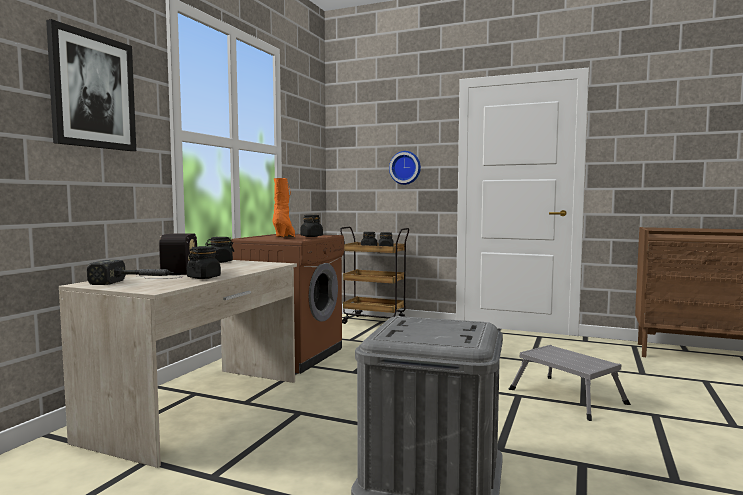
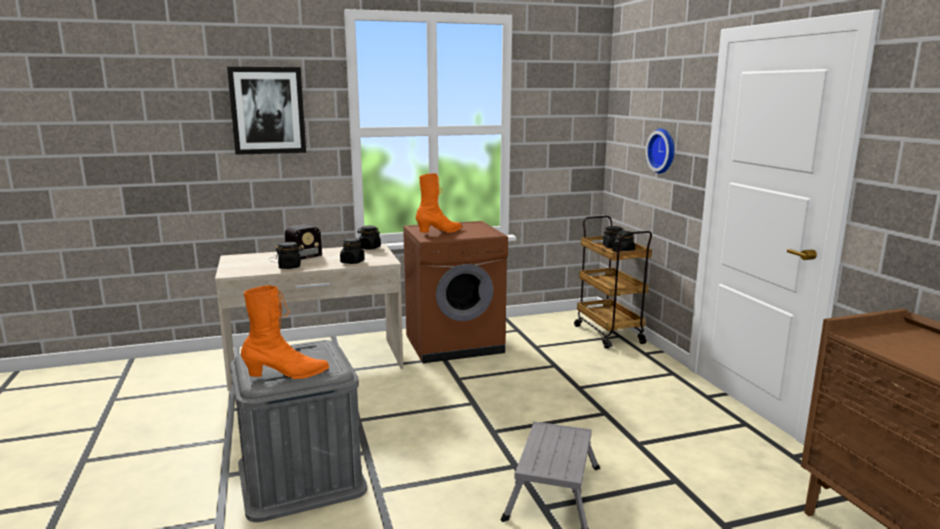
camera: 50 degrees right, 10 degrees up
hammer [87,260,174,285] -> none
black jar [300,215,323,237] -> black jar moved to [340,238,365,264]
none -> orange boot [241,285,329,379]

